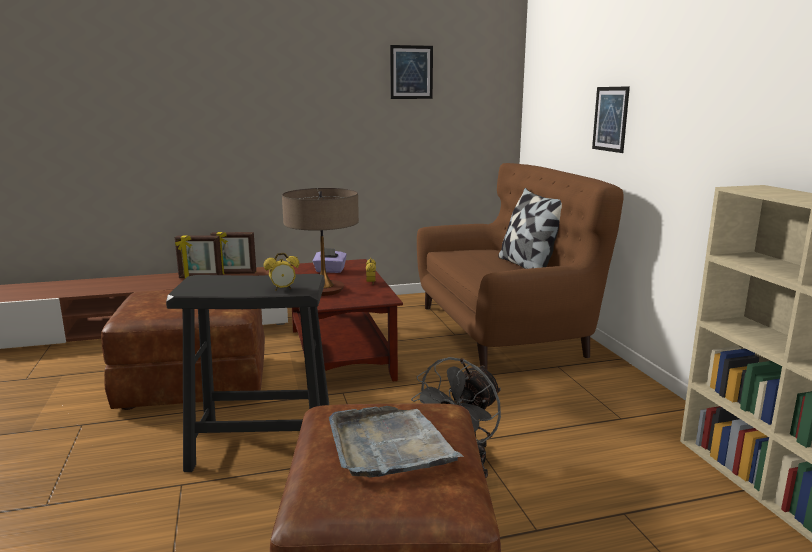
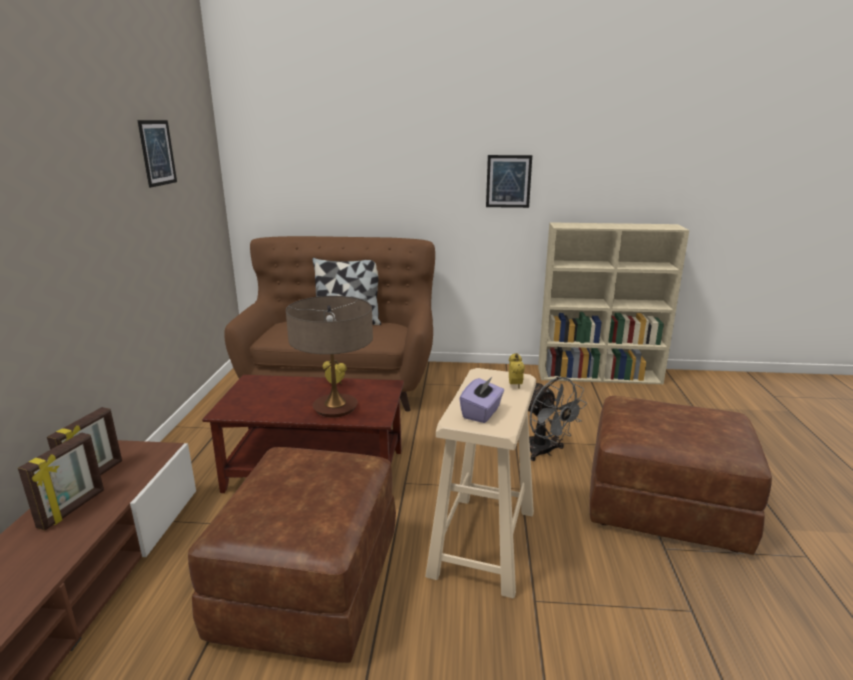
camera: 70 degrees left, 5 degrees up
black stool [166,274,329,472] -> beige stool [425,368,536,599]
purple tissue box [313,248,347,273] -> purple tissue box moved to [459,376,504,423]
grey tray [329,406,464,477] -> none
picture [592,86,630,153] -> picture moved to [486,155,532,208]

